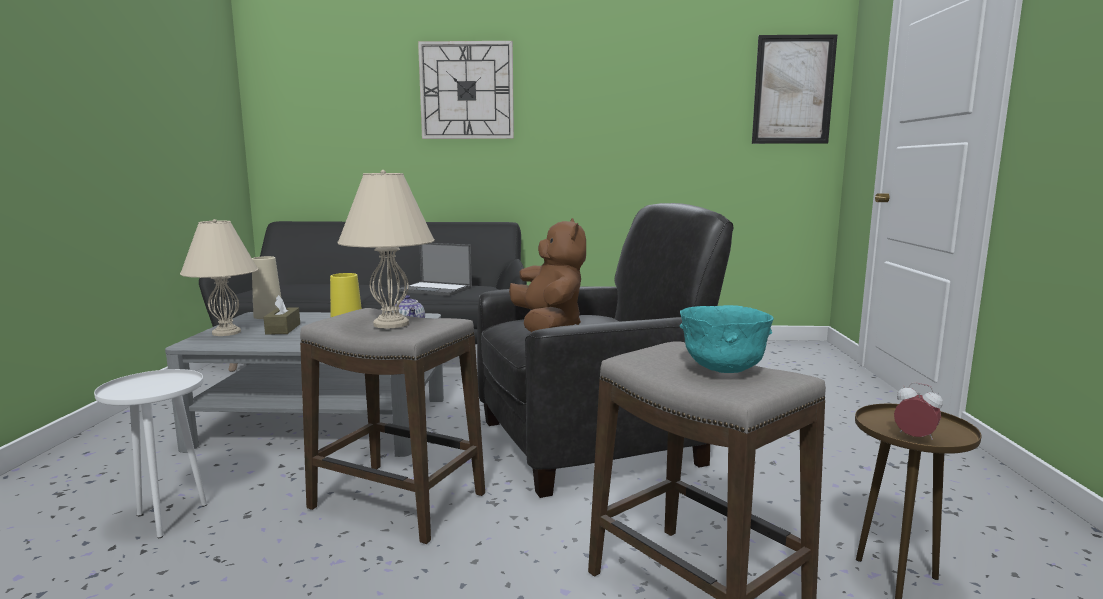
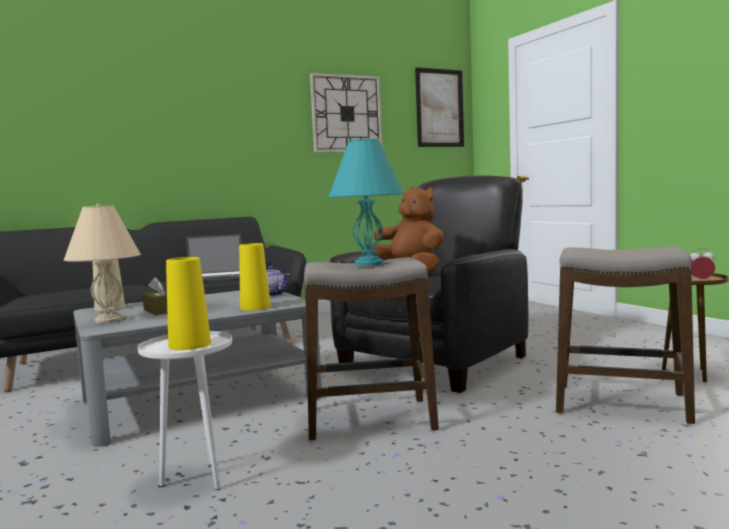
camera: 30 degrees left, 5 degrees down
beige table lamp [337,170,435,329] -> turquoise table lamp [328,138,404,266]
wall clock [418,41,514,139] -> wall clock moved to [310,73,382,152]
turquoise bowl [680,305,774,373] -> none
none -> yellow vase [166,257,211,350]

